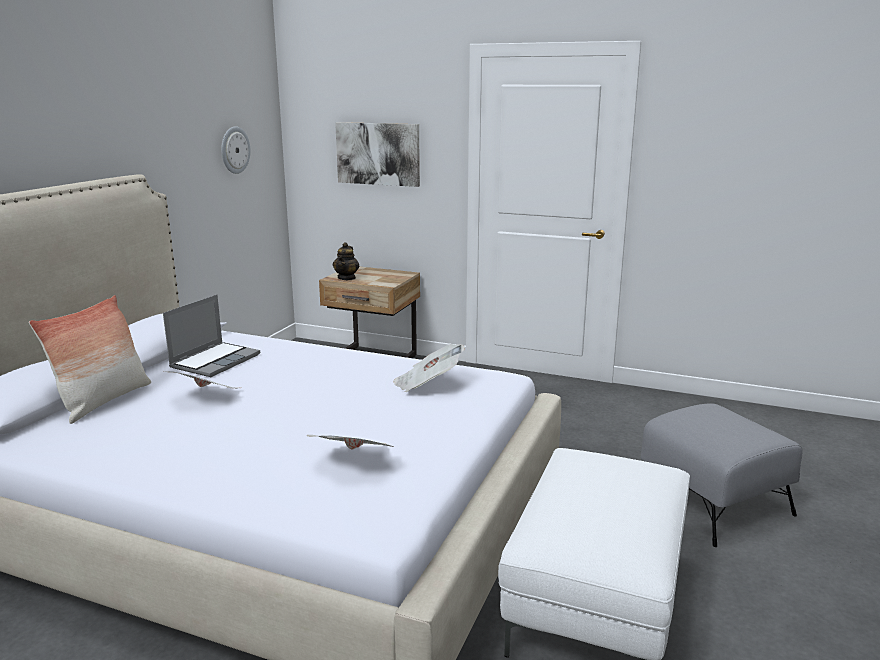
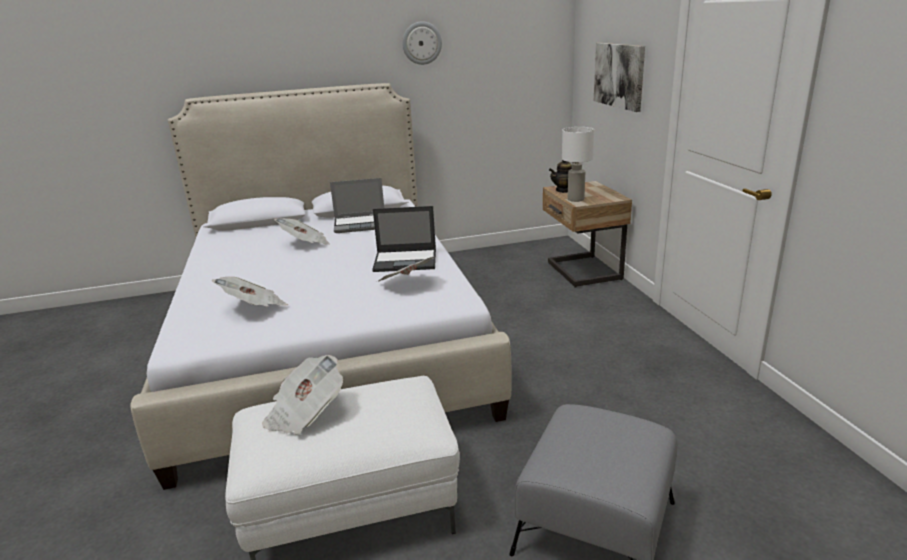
camera: 55 degrees right, 5 degrees up
pillow [29,295,151,424] -> none
wall clock [221,126,251,174] -> wall clock moved to [402,22,442,65]
none -> newspaper [262,355,343,435]
none -> laptop [372,206,436,272]
none -> white table lamp [562,127,594,202]

